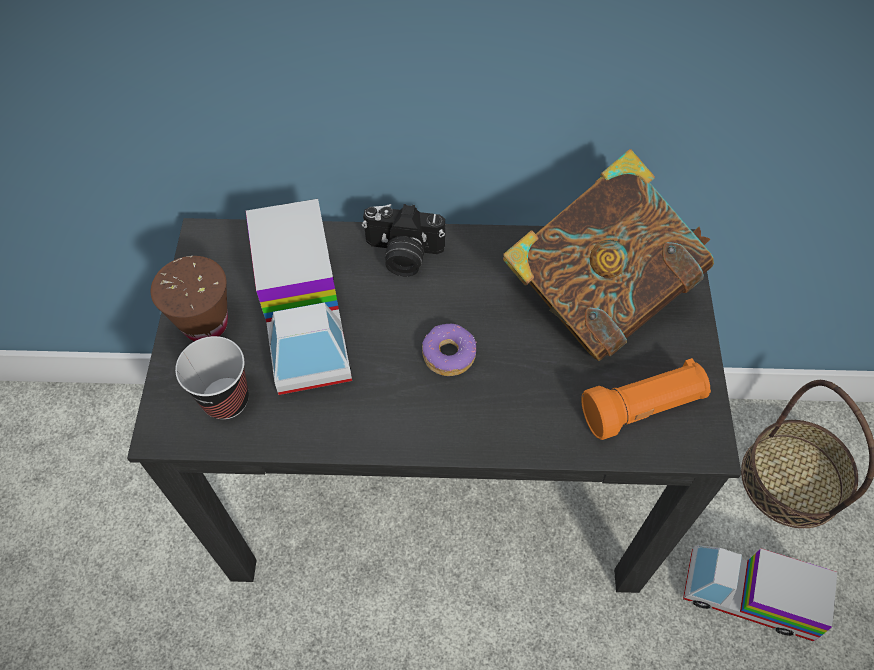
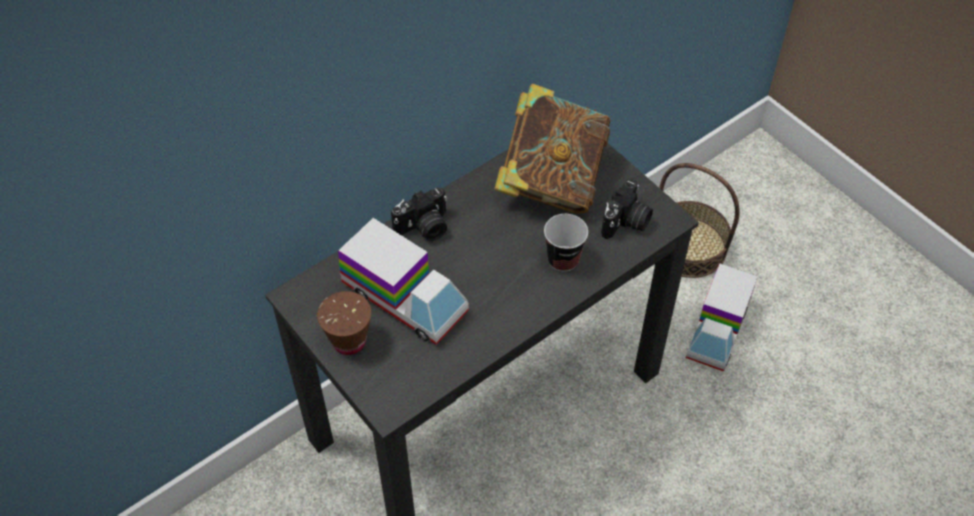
camera: 40 degrees left, 5 degrees down
cup [175,336,249,420] -> cup moved to [544,214,588,272]
donut [422,324,477,376] -> none
orange flashlight [581,358,711,440] -> camera [601,179,653,239]
toy truck [683,545,837,641] -> toy truck turned 45 degrees counterclockwise [686,263,758,371]

